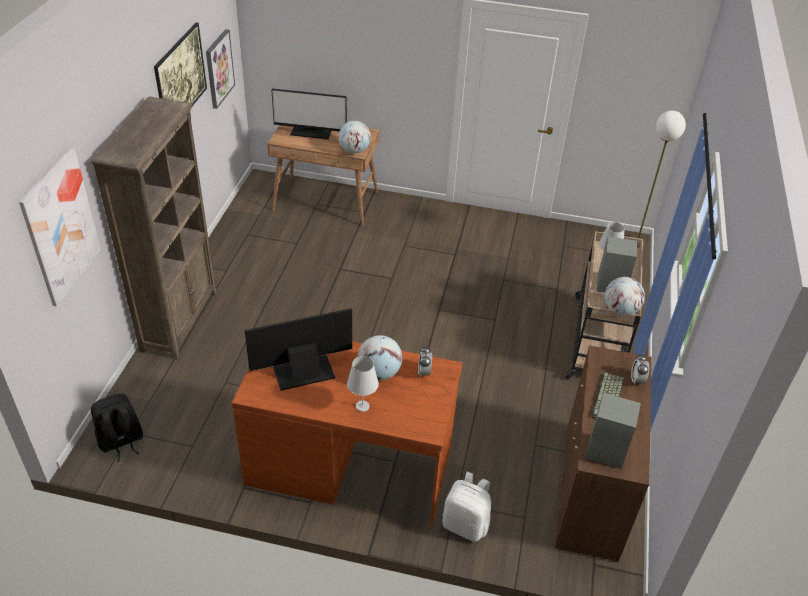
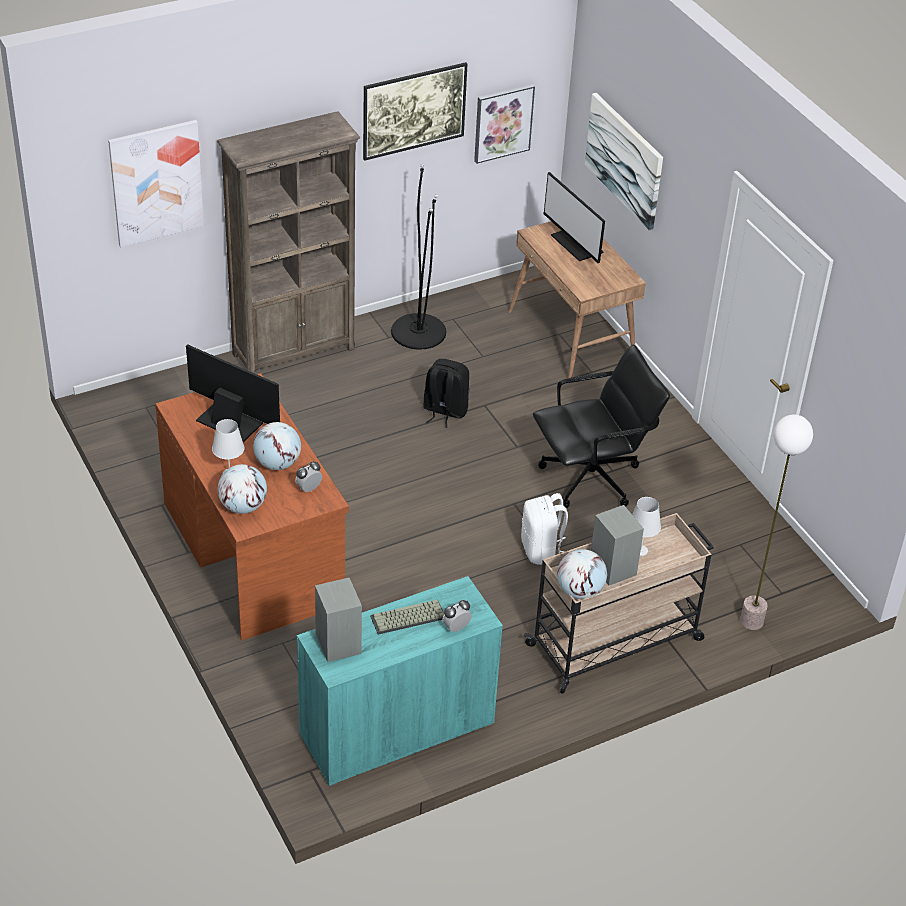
camera: 50 degrees right, 0 degrees up
black backpack [91,394,143,462] -> black backpack moved to [423,359,469,428]
globe [339,120,371,153] -> globe moved to [218,464,267,514]
white backpack [443,472,491,542] -> white backpack moved to [521,493,568,565]
brown cabinet [555,345,652,562] -> turquoise cabinet [297,576,503,787]
none -> black floor lamp [391,163,446,350]
none -> black office chair [533,345,670,508]
none -> picture [585,93,663,230]

